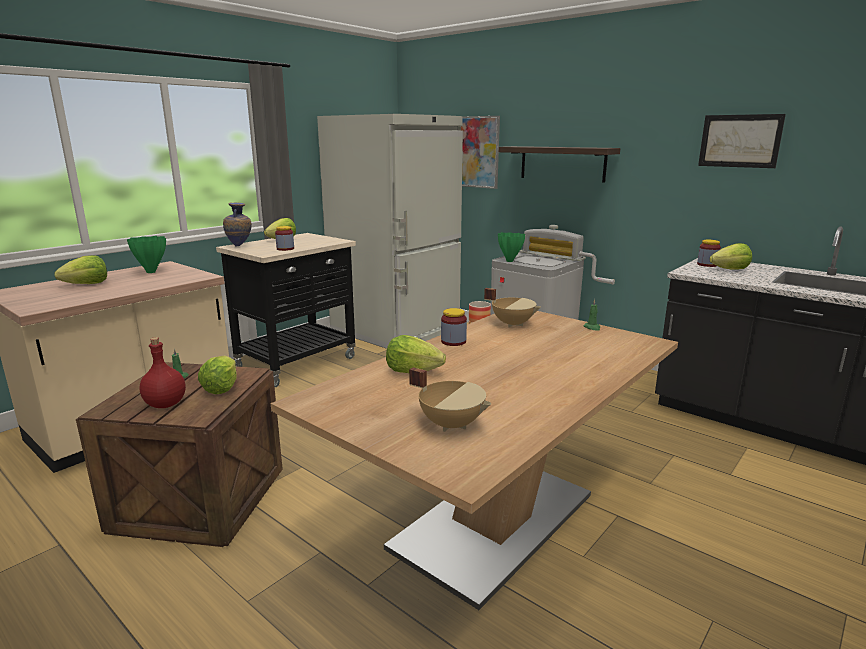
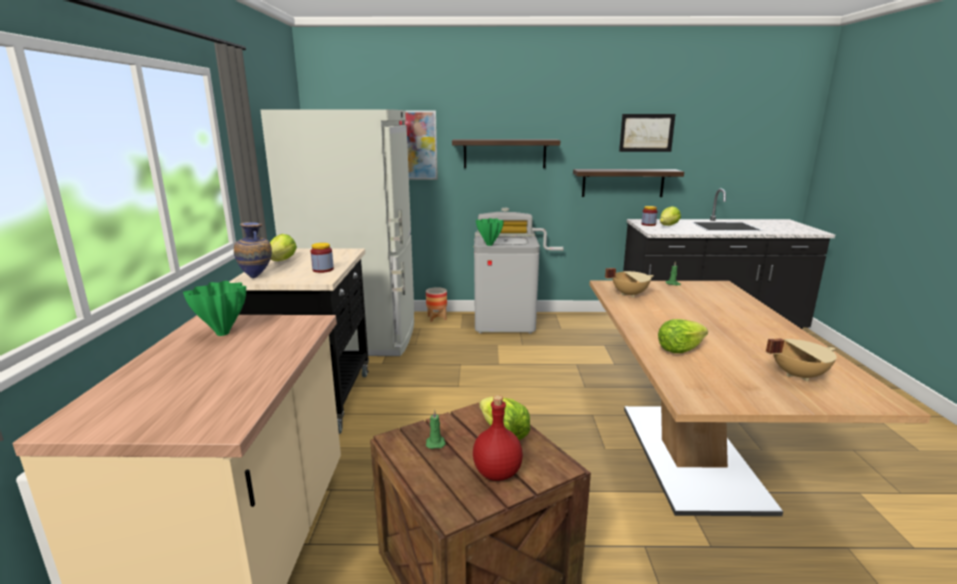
camera: 40 degrees left, 0 degrees up
lettuce [54,255,107,284] -> none
jar [441,308,467,346] -> none
none -> shelf [573,169,684,197]

